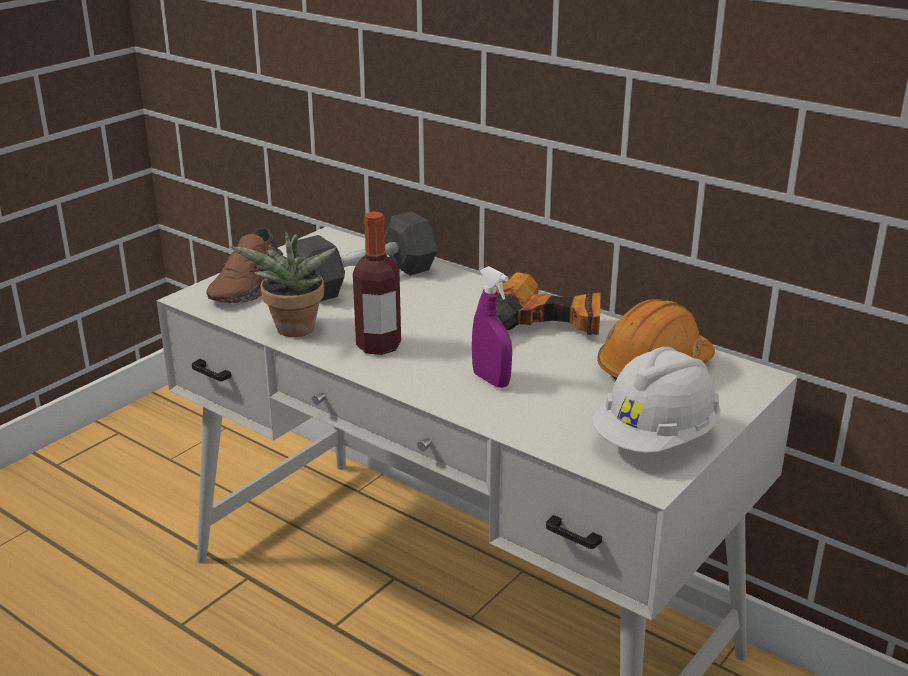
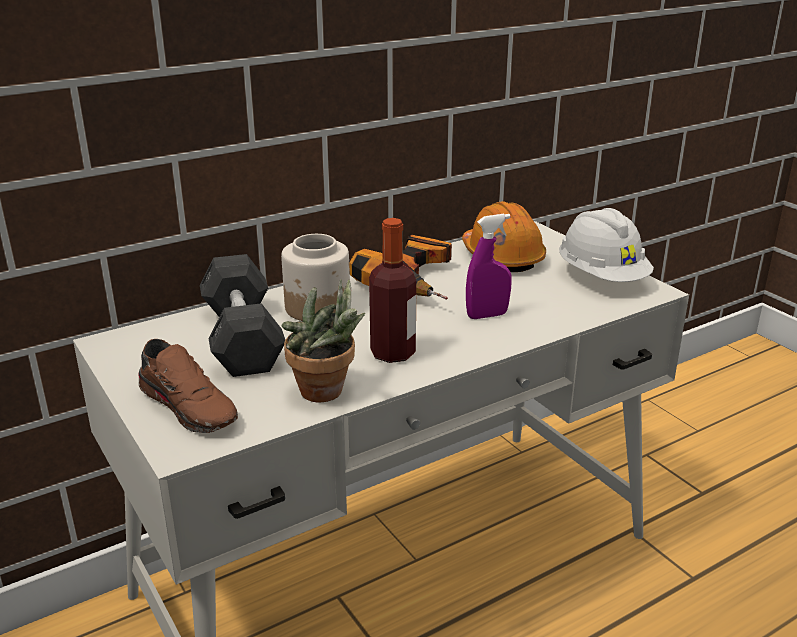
camera: 70 degrees left, 0 degrees up
none -> jar [281,234,350,321]

